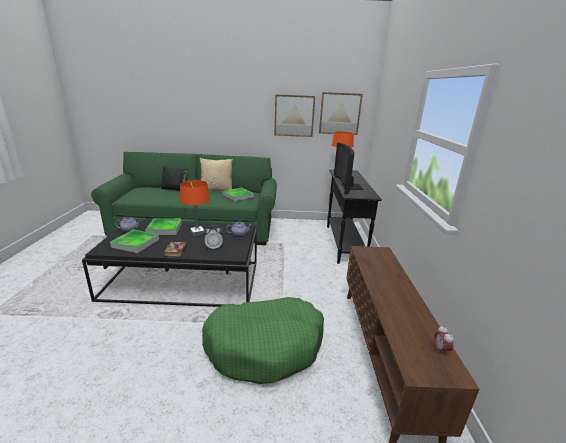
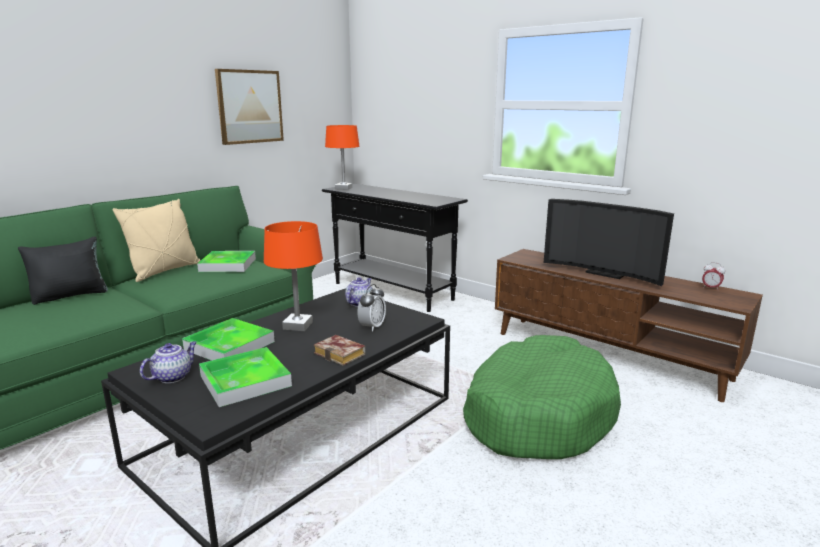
camera: 50 degrees left, 5 degrees down
picture [319,92,363,135] -> none
television [334,143,364,194] -> television moved to [544,199,674,286]

